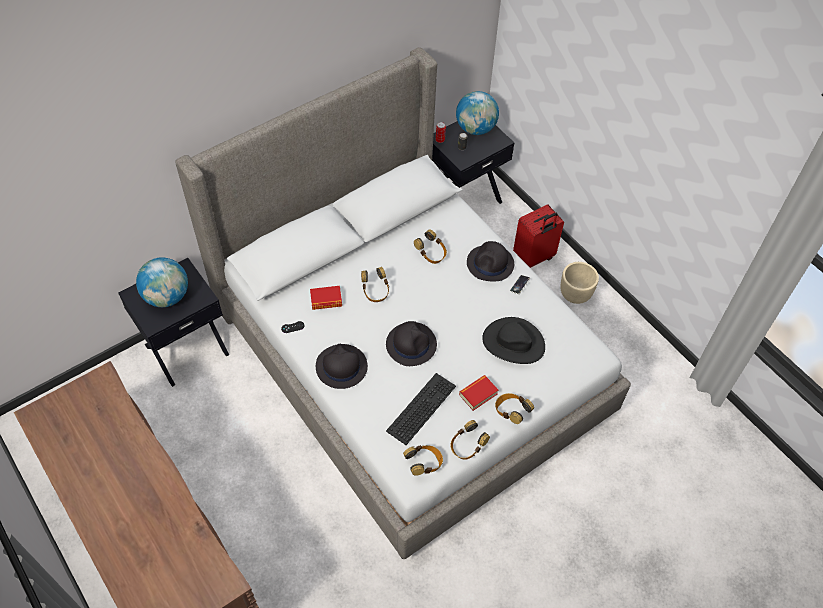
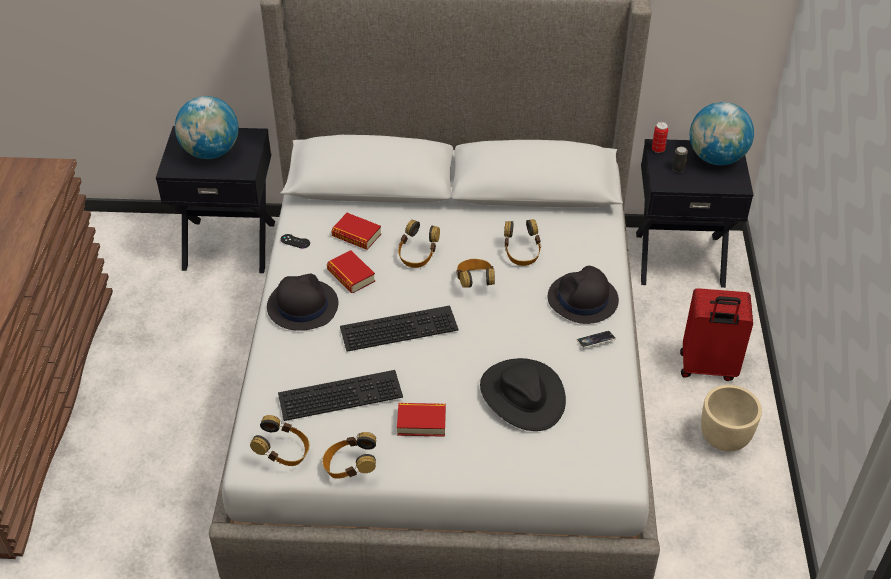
camera: 40 degrees right, 10 degrees down
black hat [386,321,437,366] -> keyboard [340,305,459,352]
headphones [495,393,534,424] -> headphones moved to [456,259,495,288]
none -> book [327,250,375,293]

